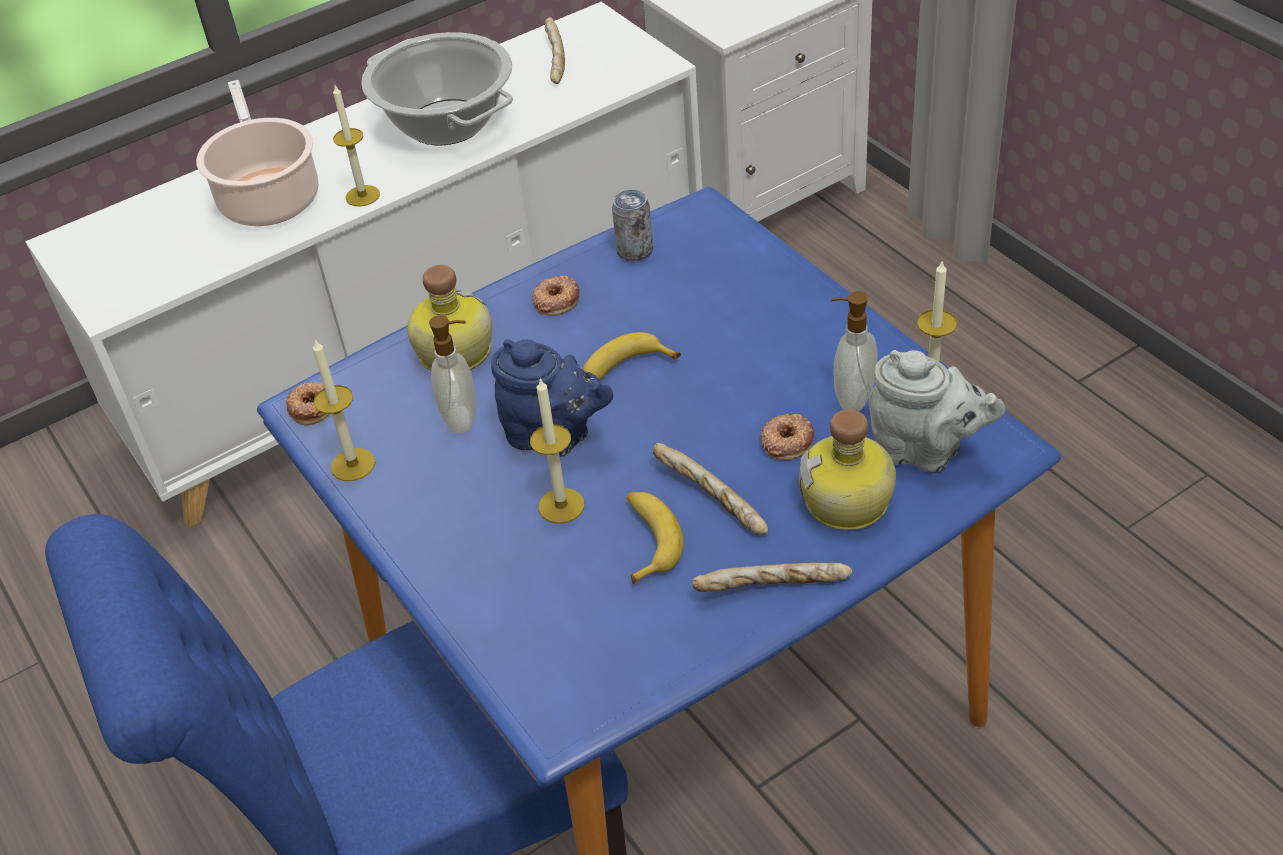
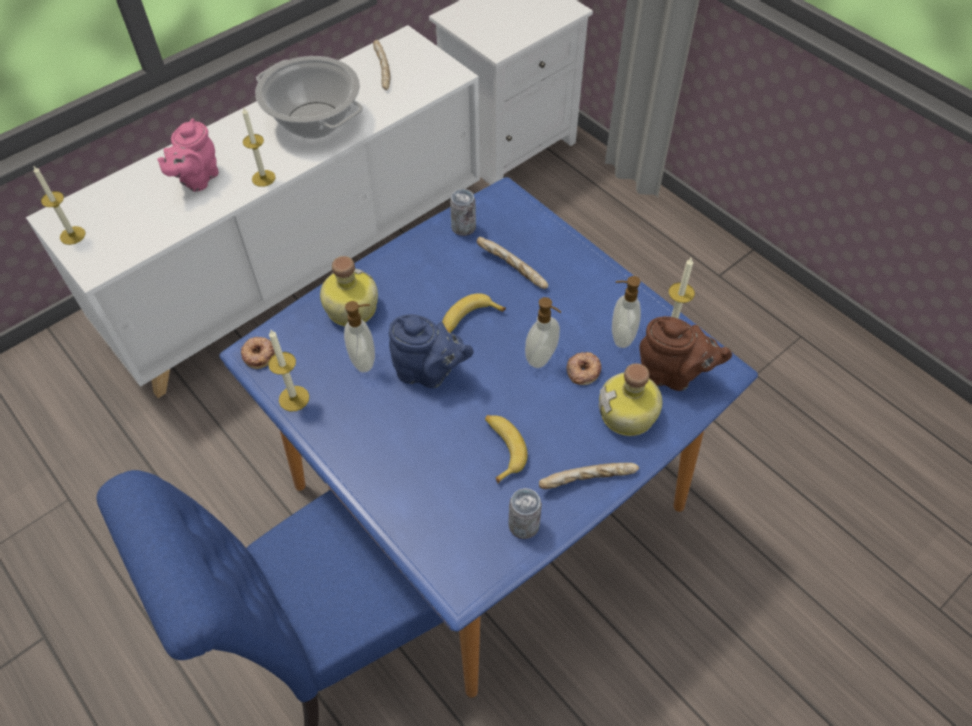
camera: 10 degrees left, 10 degrees up
cooking pot [196,80,319,226] -> pink teapot [157,118,219,192]
candle [530,378,585,524] -> candle moved to [33,165,86,245]
donut [532,276,580,316] -> none
bread [653,443,768,535] -> bread moved to [477,237,548,289]
grey teapot [869,350,1006,472] -> brown teapot [639,316,732,391]
none -> can [508,488,542,539]
none -> soap dispenser [525,297,561,368]

